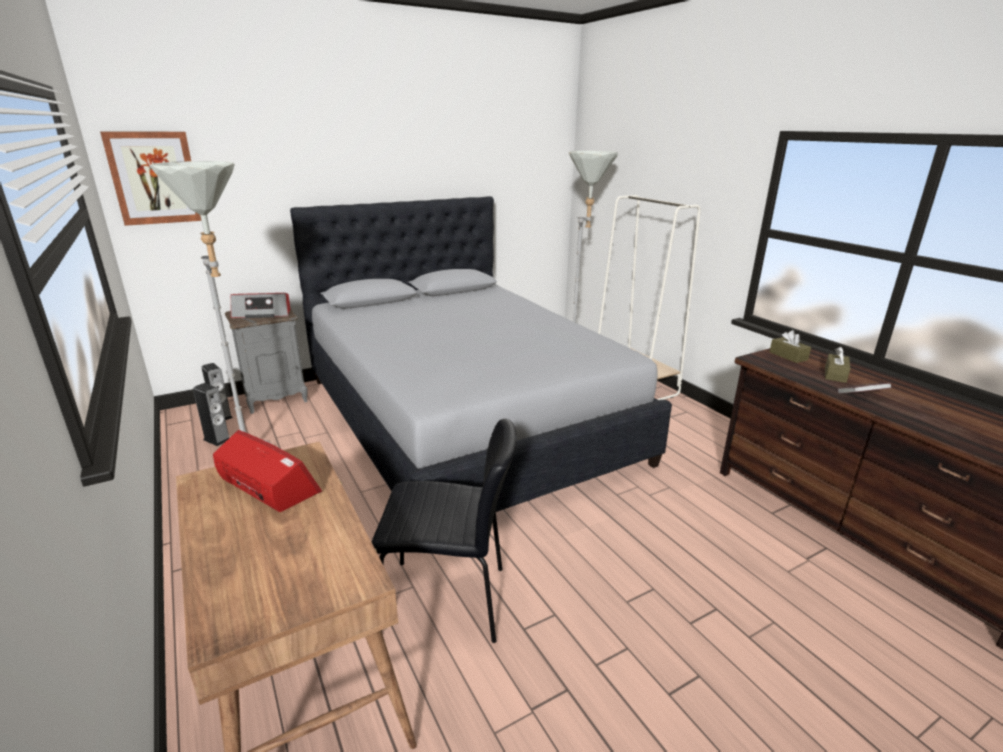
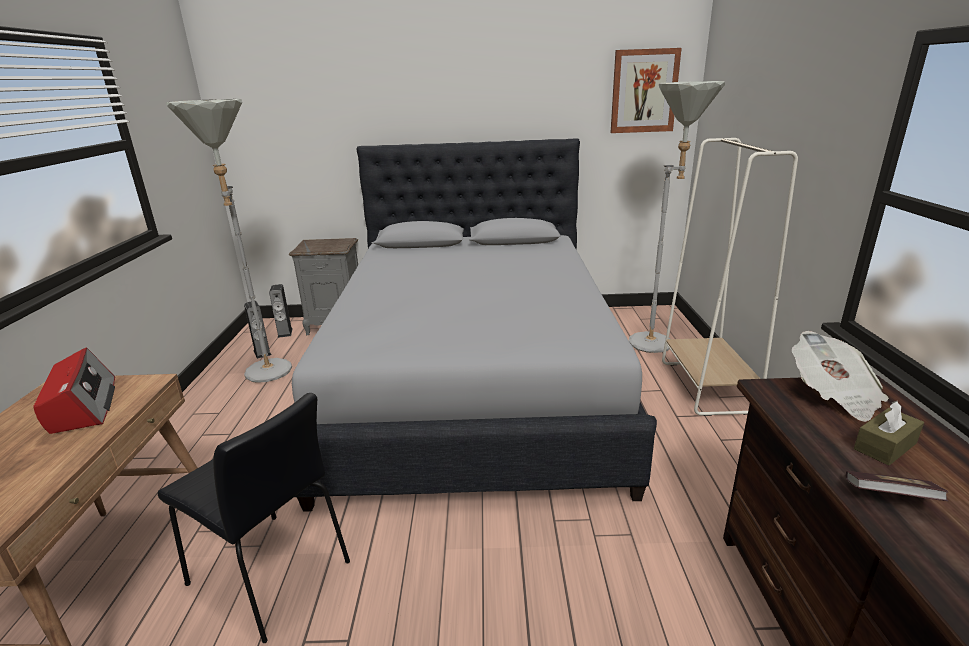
camera: 30 degrees right, 0 degrees up
picture [100,132,201,226] -> picture moved to [611,48,682,133]
radio [231,293,290,318] -> none
brown tissue box [770,330,811,363] -> newspaper [792,331,889,422]

